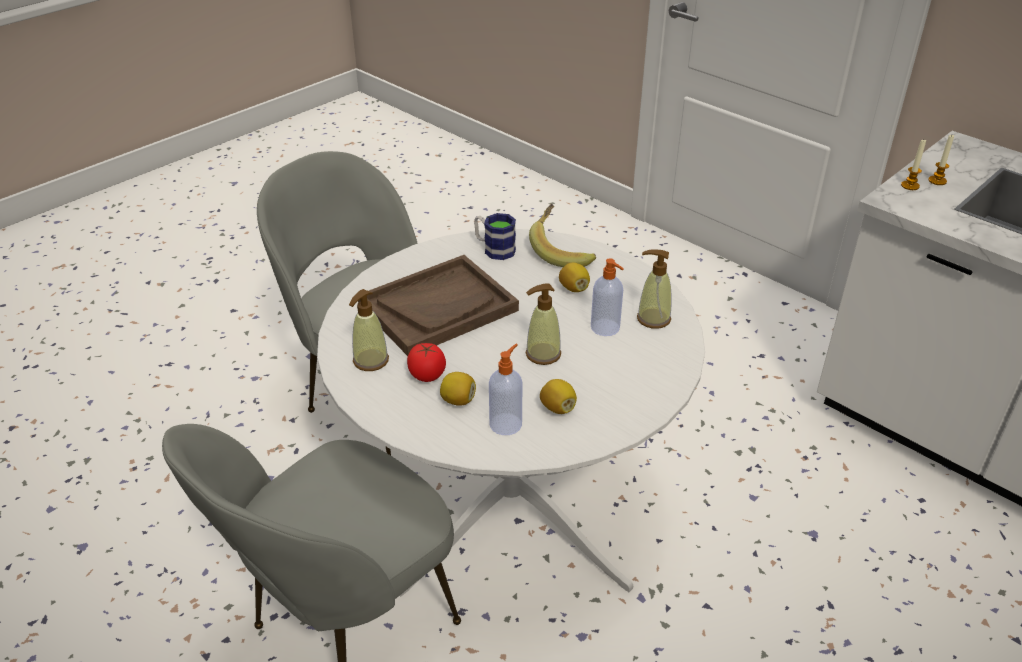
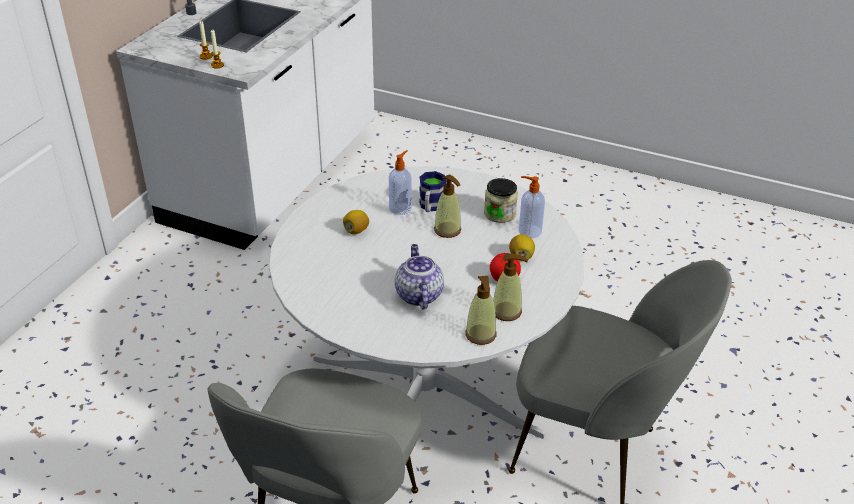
camera: 110 degrees left, 0 degrees up
brown tray [358,255,519,356] -> teapot [395,244,444,310]
mug [474,213,516,260] -> mug moved to [419,171,446,212]
banana [529,204,596,267] -> none
lemon [540,379,577,414] -> jar [484,178,518,223]
soap dispenser [637,250,672,329] -> soap dispenser moved to [465,276,497,345]

